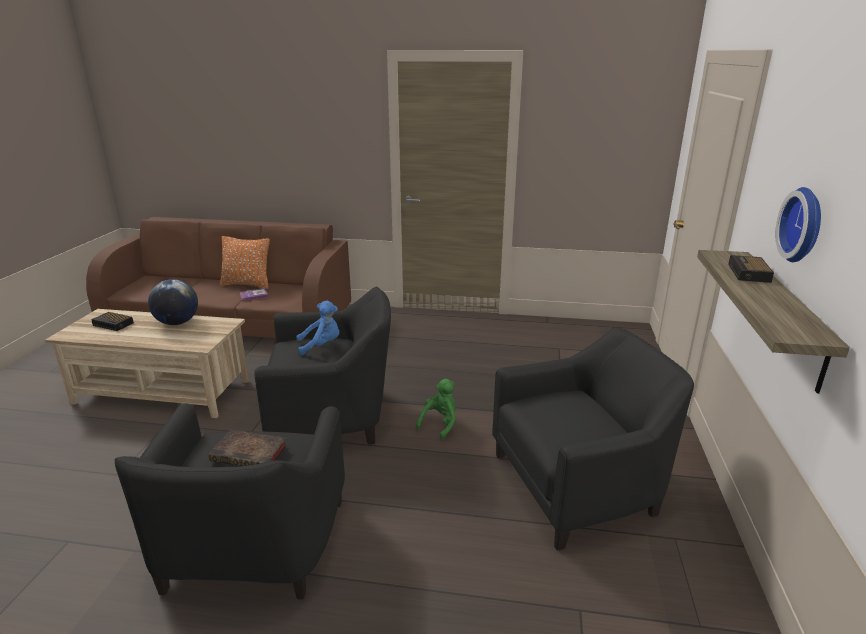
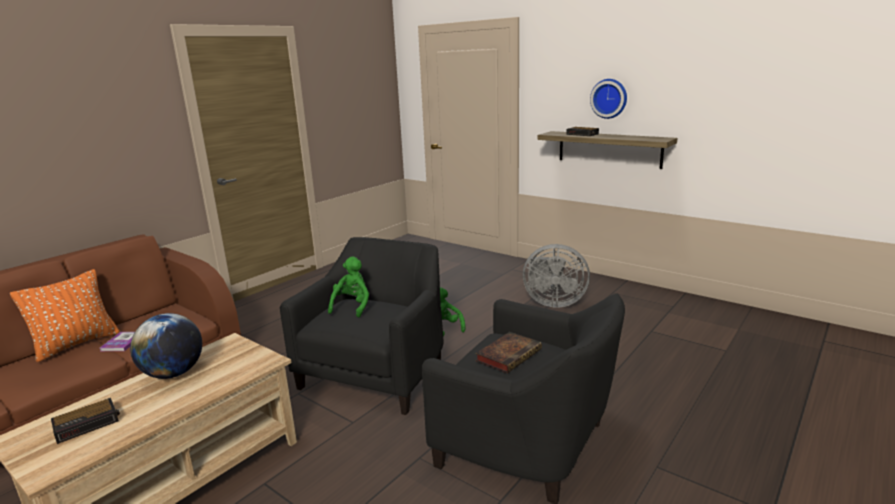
camera: 60 degrees left, 5 degrees down
blue plush toy [296,301,339,356] -> green plush toy [328,256,369,317]
black armchair [492,327,694,550] -> grey fan [523,244,590,308]

